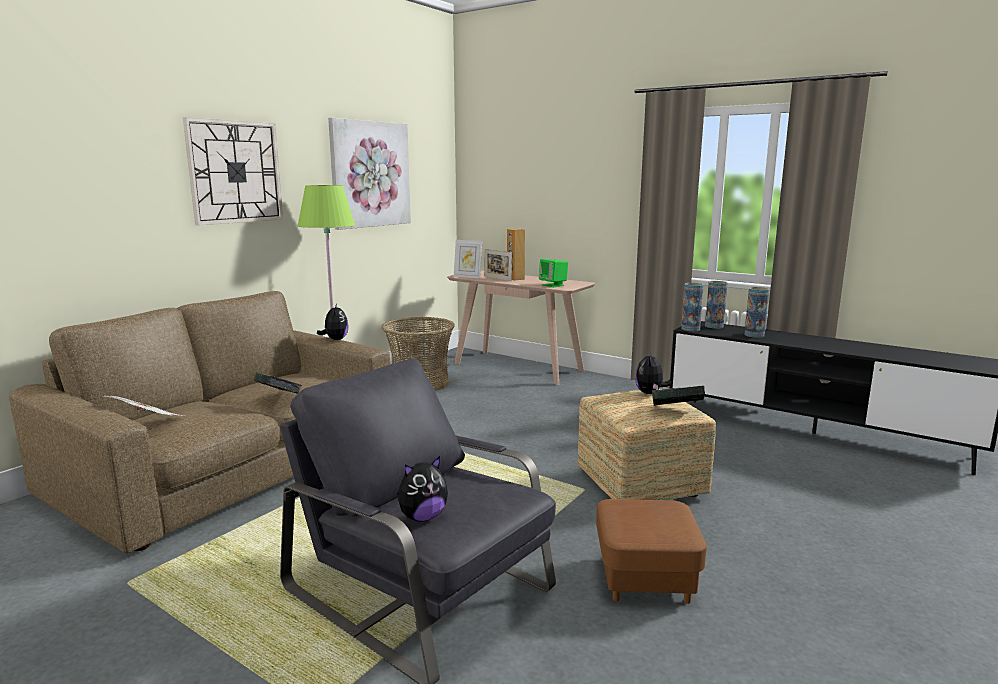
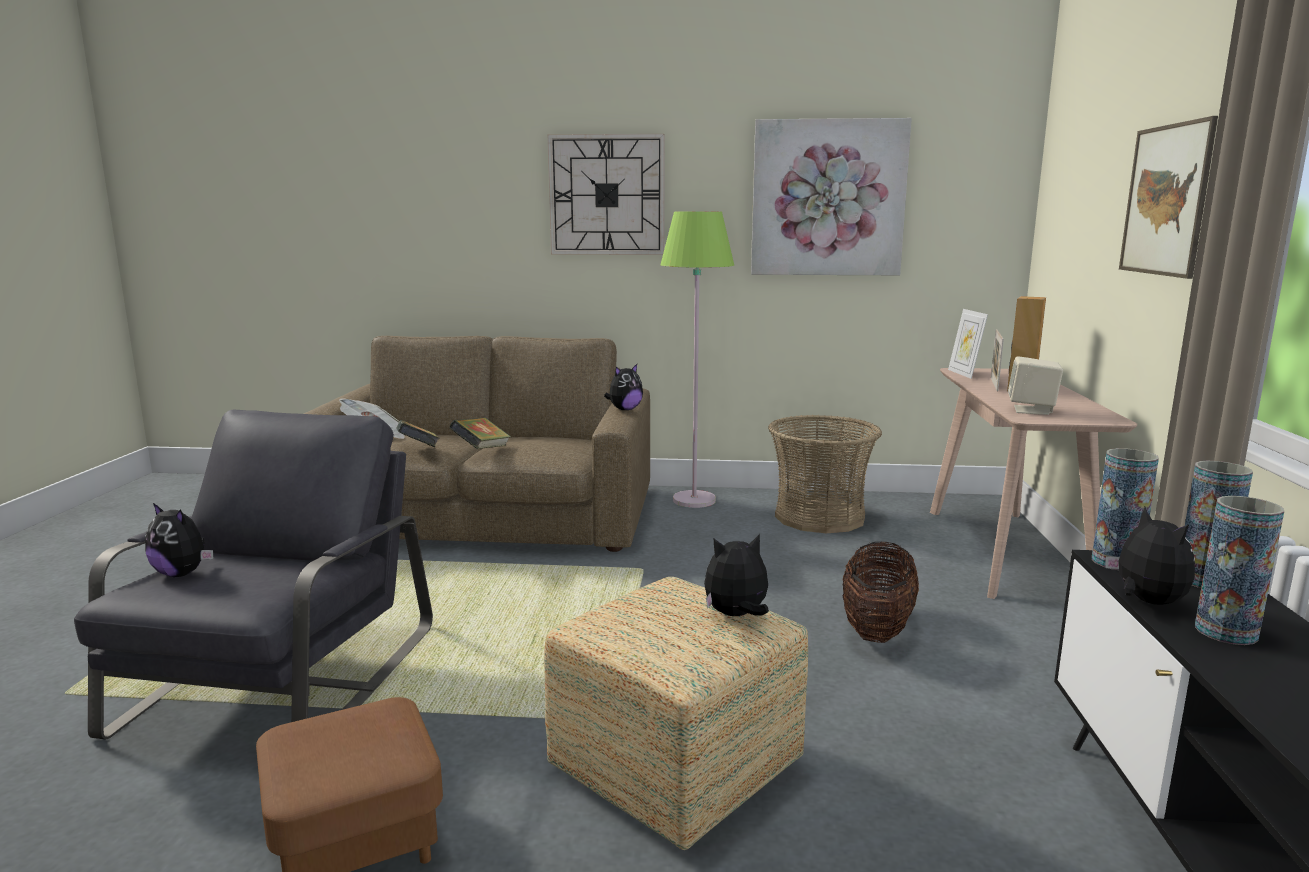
camera: 60 degrees right, 0 degrees up
green speaker [539,259,568,287] -> beige speaker [1008,356,1063,415]
book [652,386,705,406] -> book moved to [396,420,440,447]
none -> basket [843,542,919,643]
none -> plush toy [1105,507,1195,605]
none -> picture [1119,116,1218,279]

